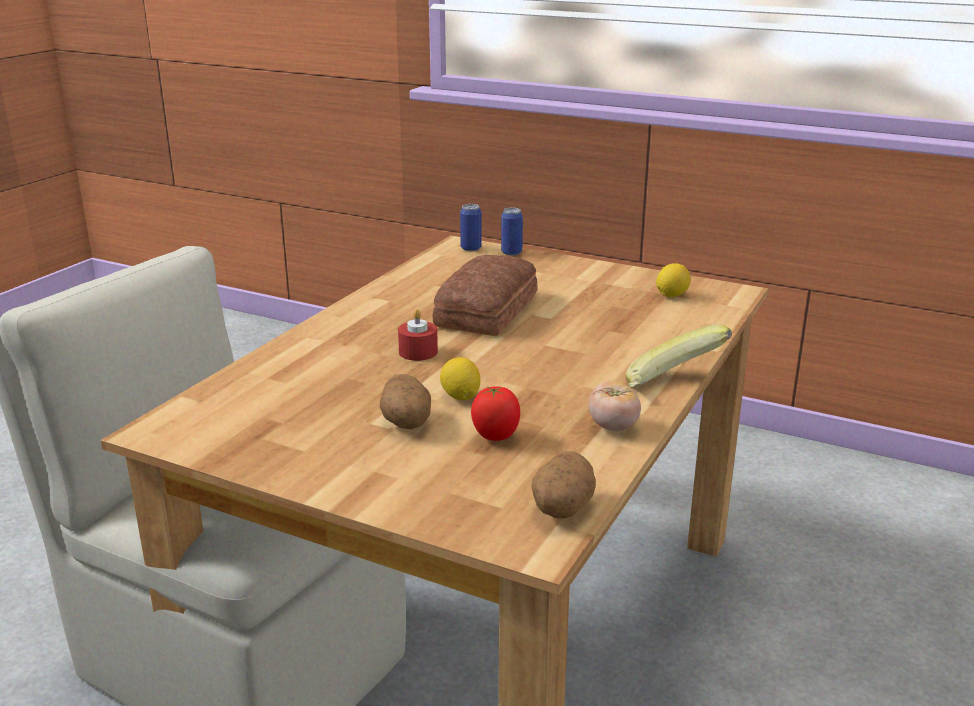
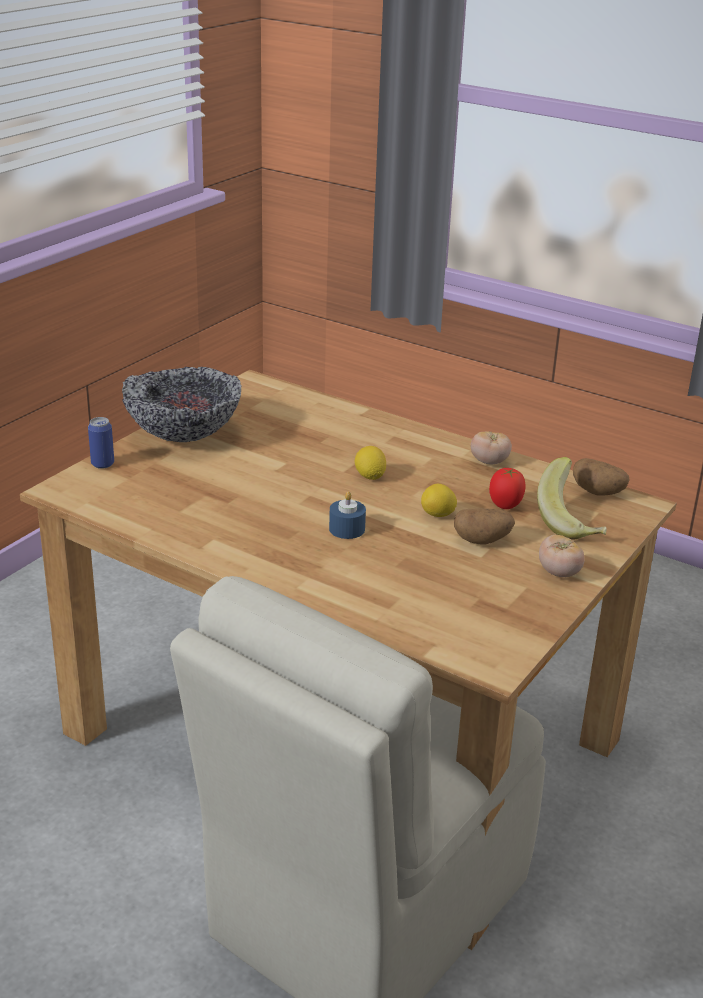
camera: 85 degrees left, 5 degrees up
red candle [398,309,438,361] -> blue candle [329,491,366,539]
bread [432,255,537,336] -> none
can [460,204,482,251] -> none
banana [625,324,732,388] -> banana moved to [537,457,607,540]
lemon [656,263,691,297] -> lemon moved to [355,446,386,480]
none -> bowl [122,367,241,442]
none -> tomato [539,535,585,577]

